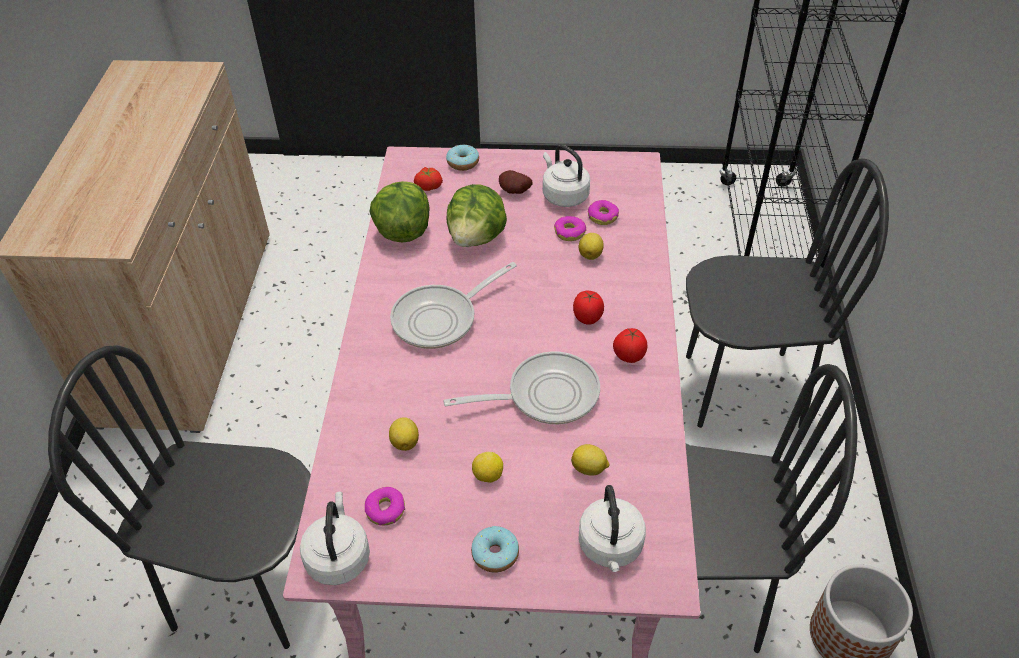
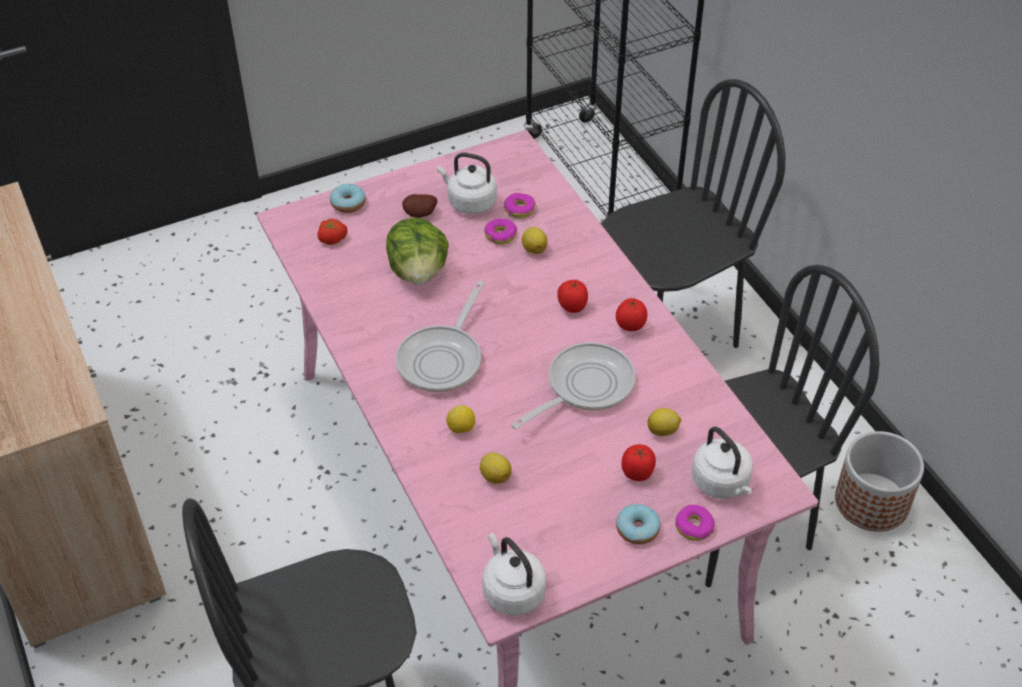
camera: 30 degrees left, 0 degrees up
donut [365,487,405,526] -> donut moved to [675,505,715,541]
lettuce [370,181,429,242] -> none
lemon [472,452,503,483] -> lemon moved to [446,405,475,433]
none -> tomato [621,444,656,481]

